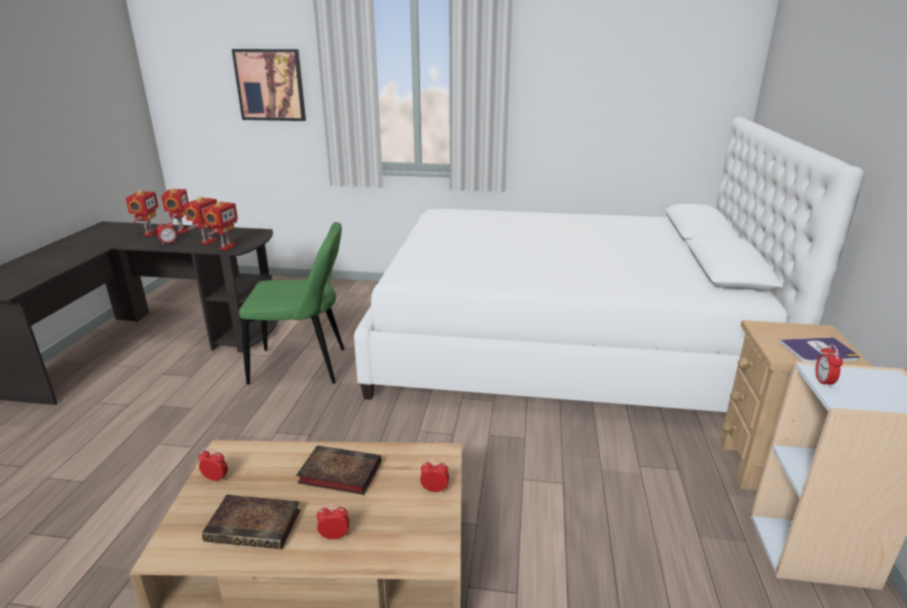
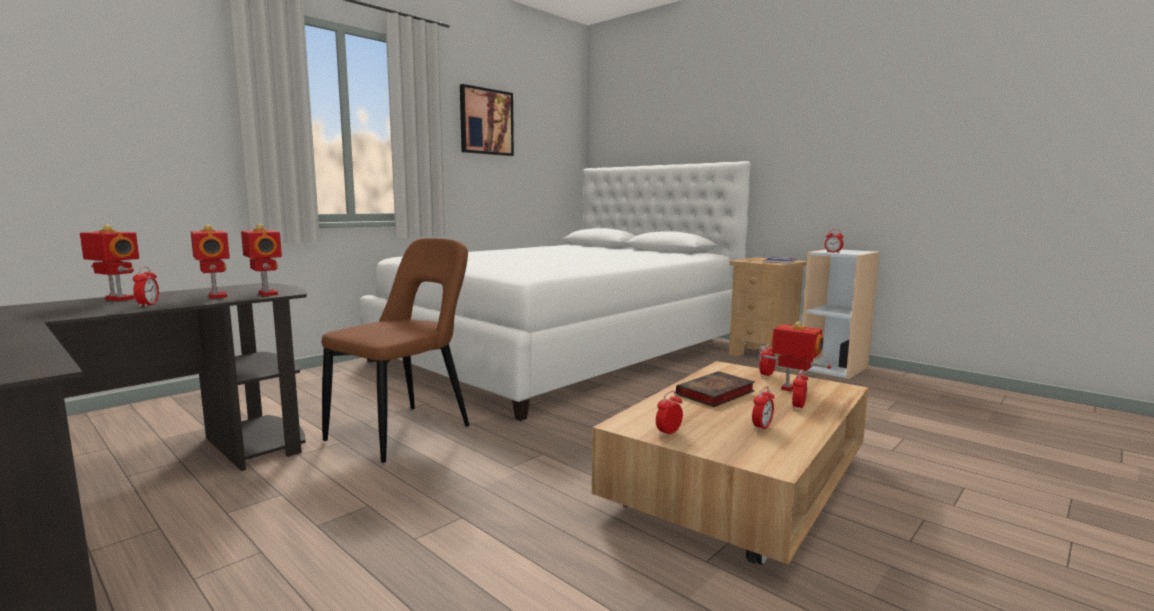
camera: 55 degrees left, 15 degrees down
toy robot [125,190,159,236] -> toy robot moved to [762,322,832,391]
book [202,495,300,549] -> alarm clock [752,386,774,431]
picture [232,49,306,121] -> picture moved to [460,84,514,156]
green chair [239,222,345,384] -> brown chair [322,238,469,463]

